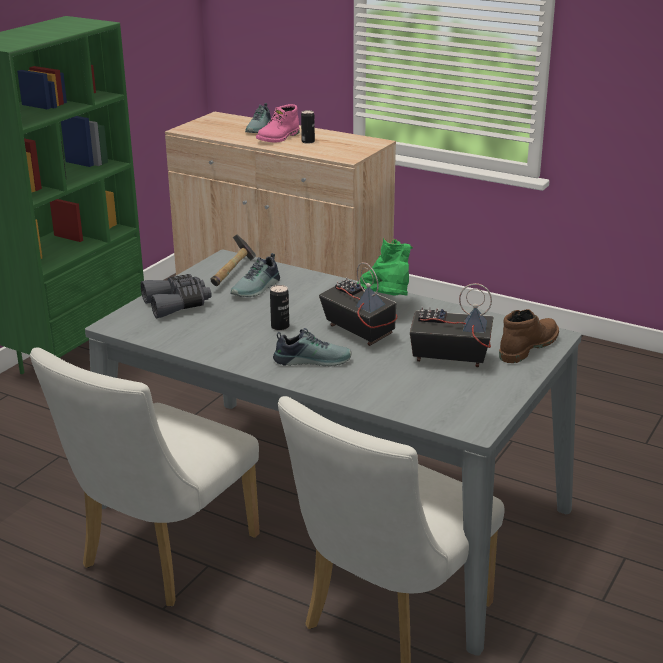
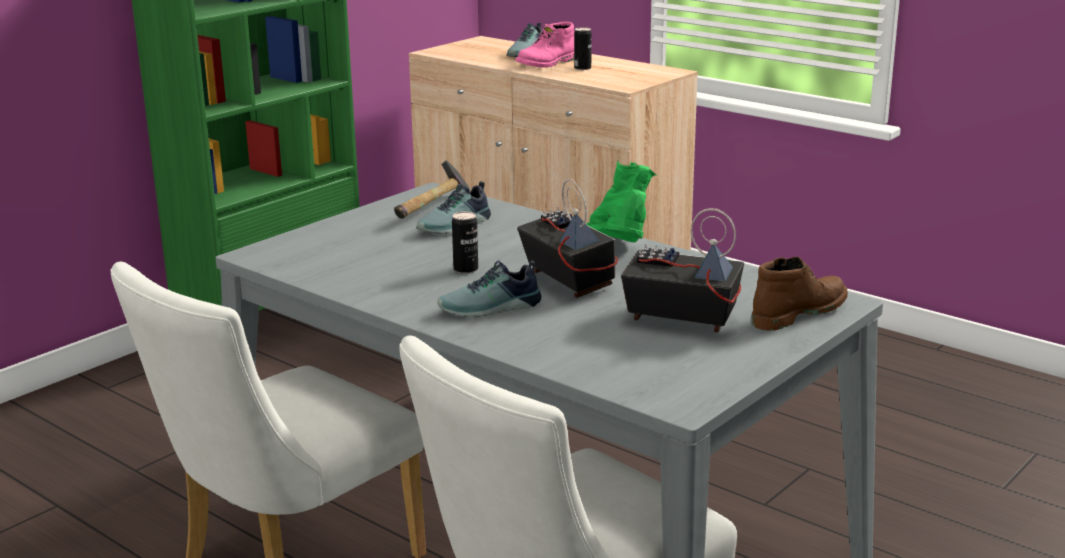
camera: 10 degrees right, 5 degrees down
grey binoculars [141,274,212,318] -> none
shoe [273,328,351,366] -> shoe turned 150 degrees clockwise [437,260,542,317]

